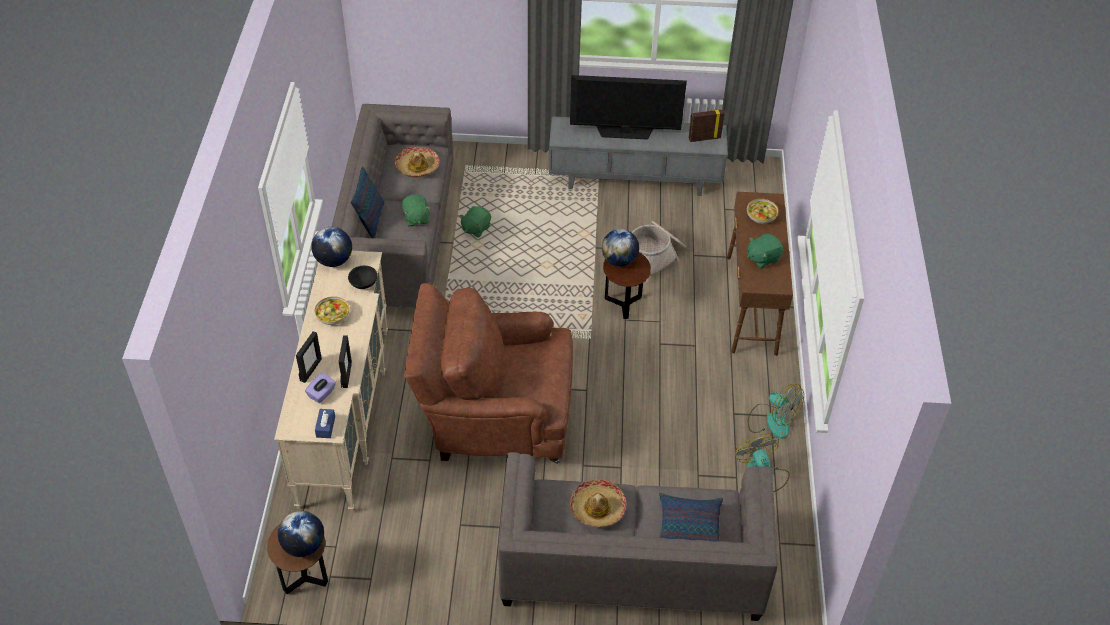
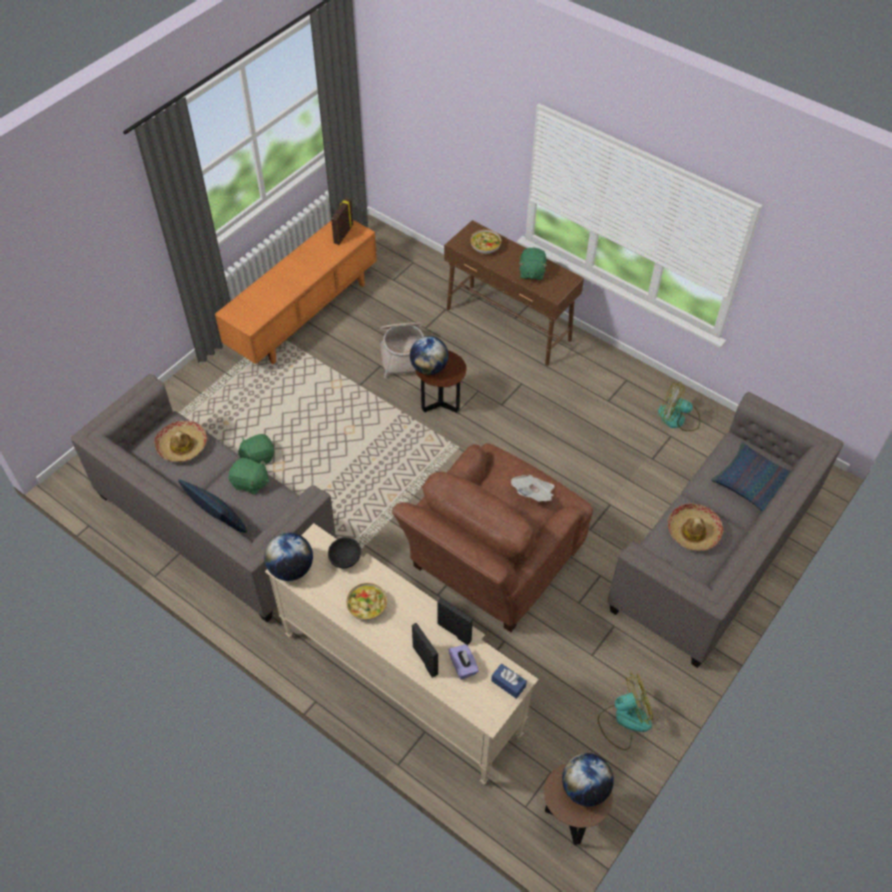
camera: 55 degrees left, 5 degrees up
green plush toy [460,206,491,238] -> green plush toy turned 90 degrees clockwise [238,434,274,464]
grey tv stand [549,117,728,196] -> orange tv stand [215,220,377,364]
television [570,75,687,139] -> none
fan [748,384,804,439] -> fan moved to [598,673,653,750]
none -> newspaper [511,475,555,502]

